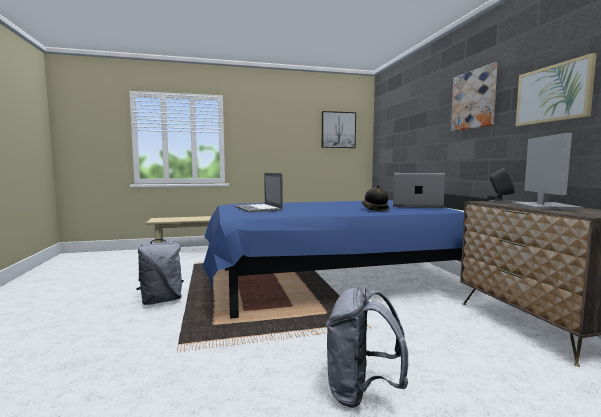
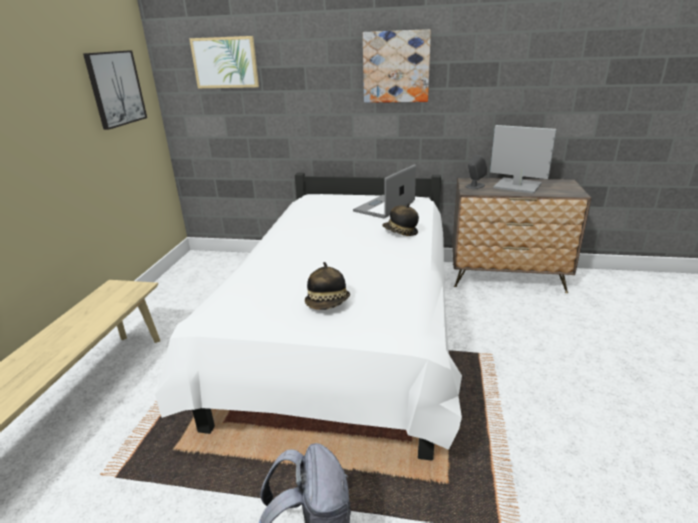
camera: 65 degrees left, 20 degrees up
blue bed [203,193,496,319] -> white bed [155,173,462,461]
laptop [234,173,283,212] -> hat [305,262,350,310]
grey backpack [326,287,408,408] -> none
picture [516,53,597,126] -> picture moved to [189,36,259,88]

